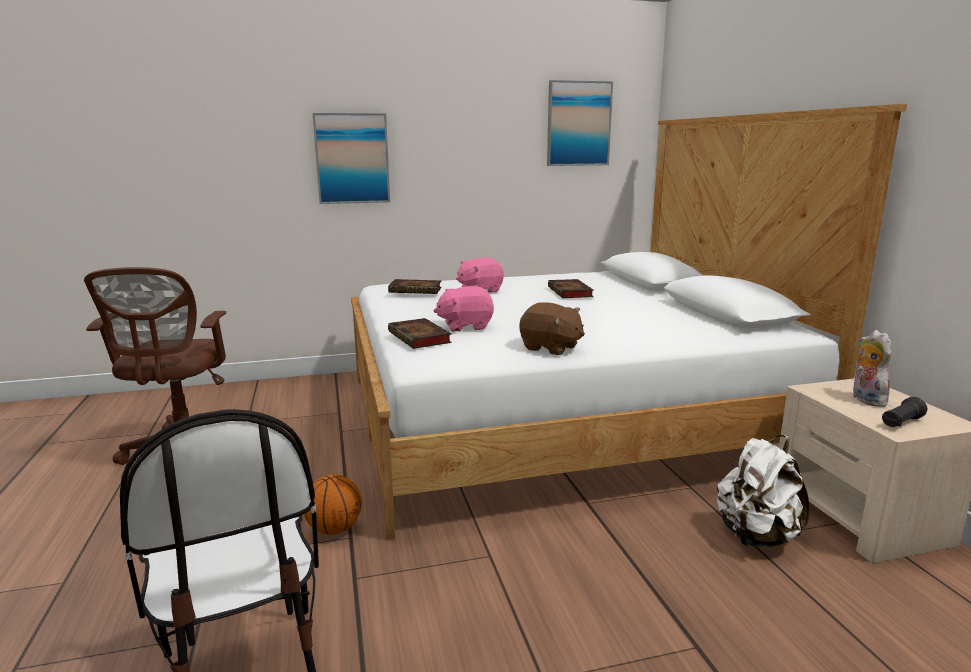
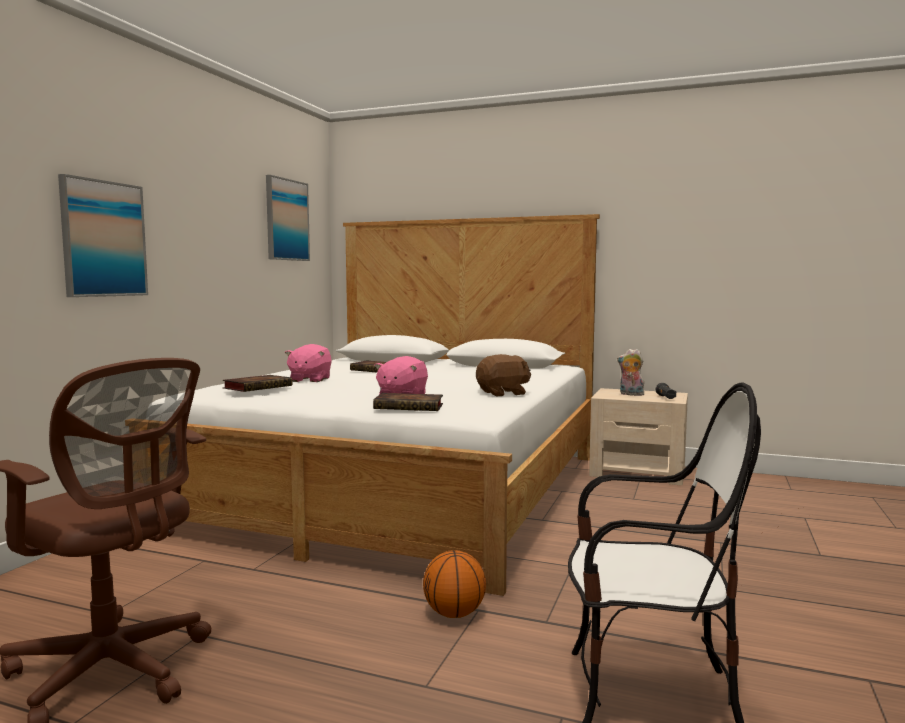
camera: 55 degrees left, 10 degrees down
white backpack [717,435,810,547] -> none

